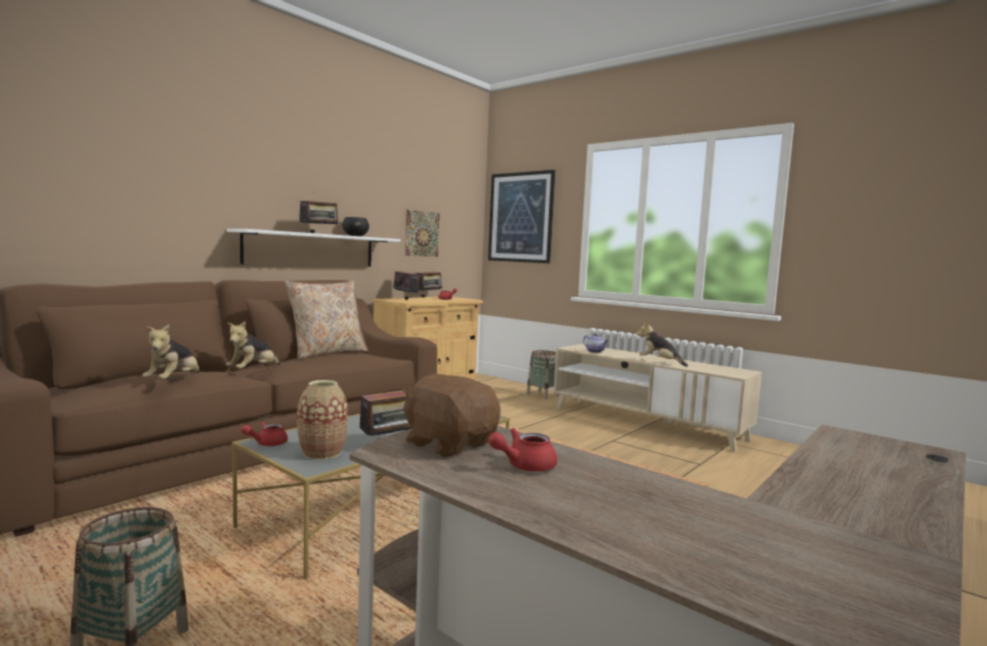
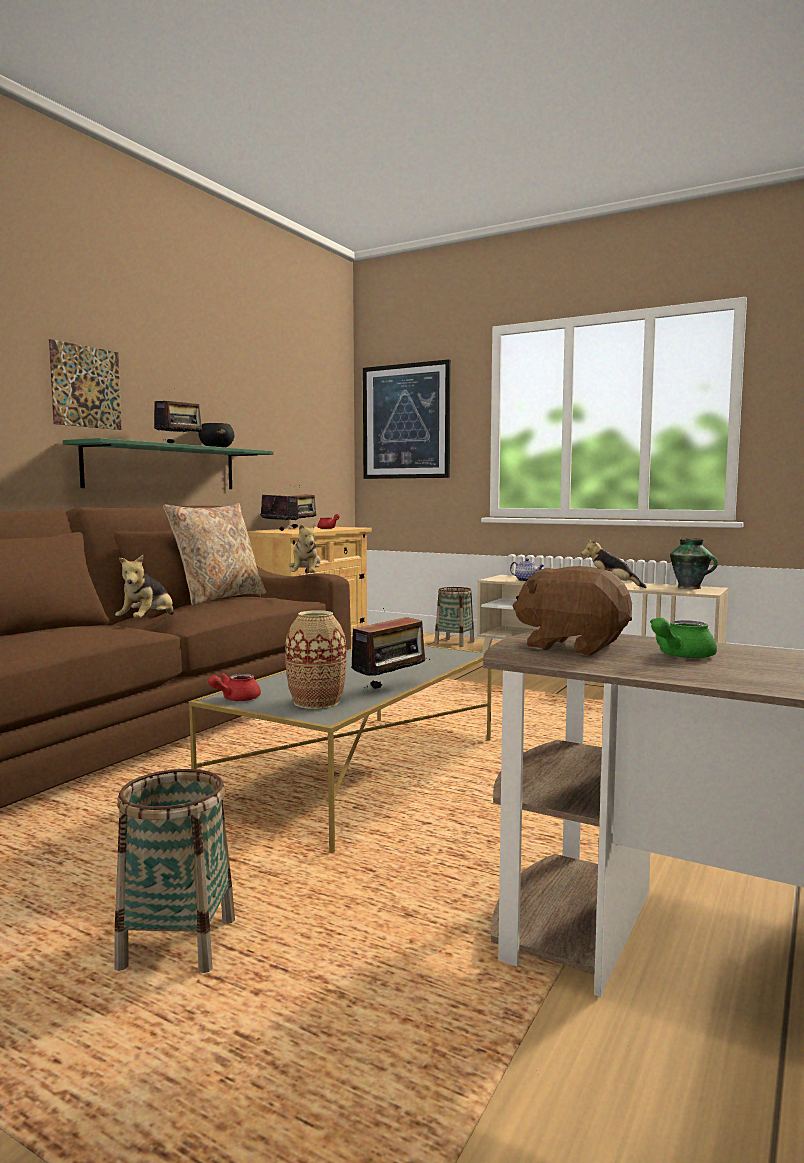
camera: 10 degrees left, 0 degrees up
plush toy [142,324,200,380] -> plush toy moved to [289,522,321,573]
white shelf [227,229,401,267] -> green shelf [63,438,274,489]
picture [405,210,440,257] -> picture moved to [49,339,122,430]
red teapot [488,428,557,472] -> green teapot [650,617,717,659]
none -> vase [670,538,718,589]

